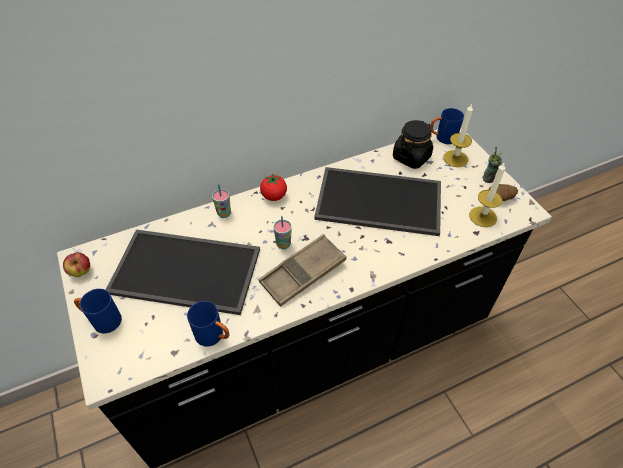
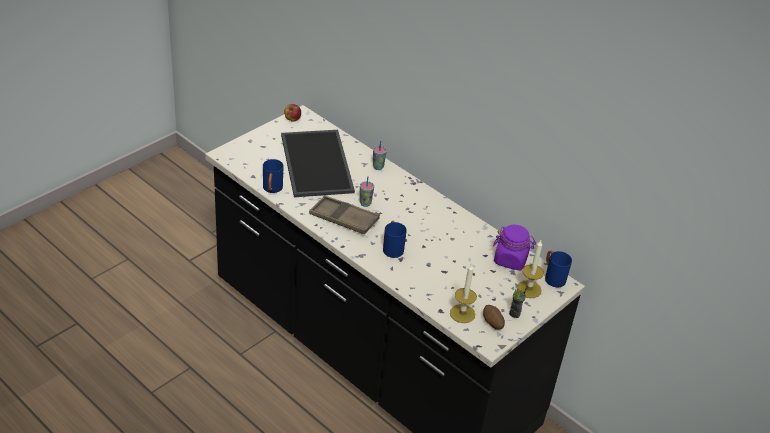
camera: 65 degrees right, 10 degrees down
blue mug [74,289,122,334] -> blue mug moved to [383,221,407,258]
tomato [260,173,287,201] -> none
tray [314,167,441,236] -> none
black jar [393,120,433,169] -> purple jar [493,225,536,270]

